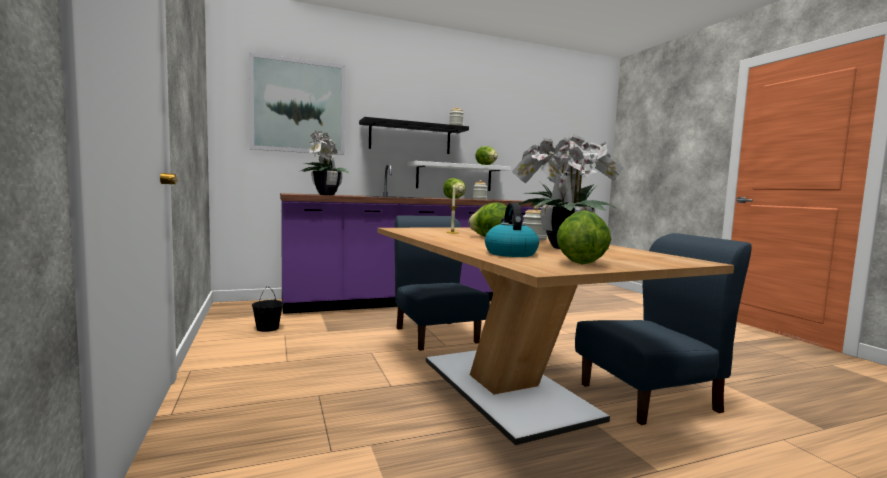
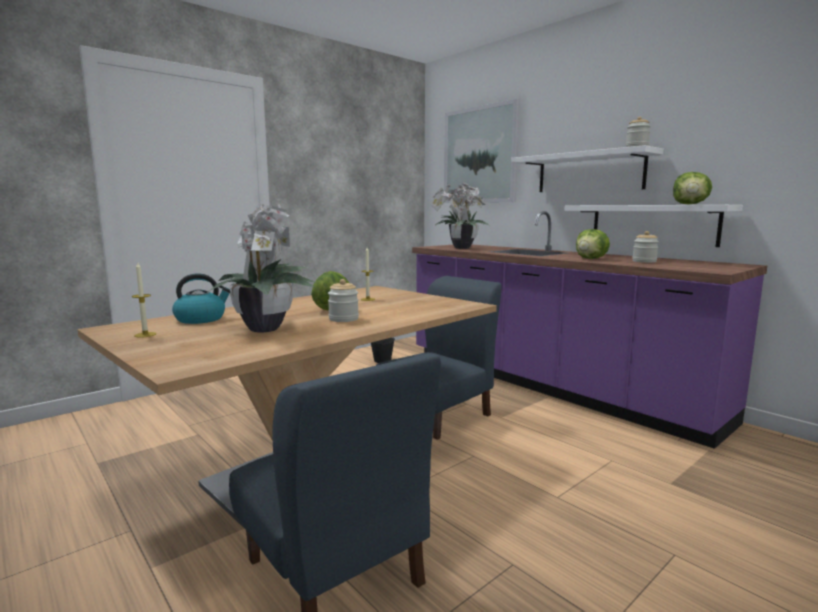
camera: 70 degrees right, 5 degrees up
black shelf [359,117,469,154] -> white shelf [511,145,664,192]
lettuce [556,210,611,265] -> candle [132,263,156,338]

